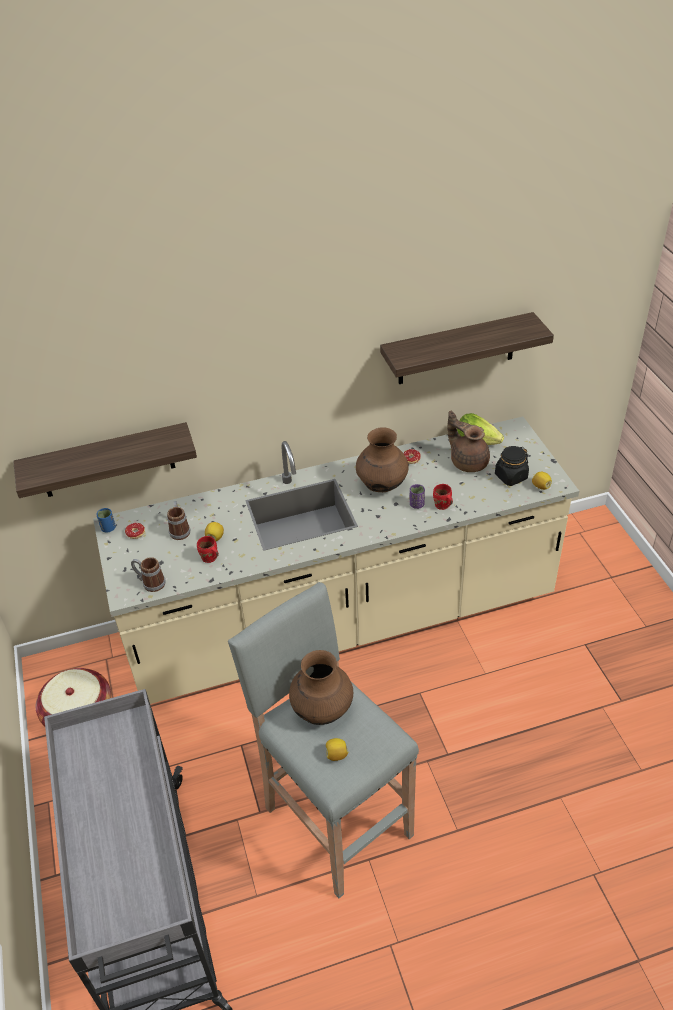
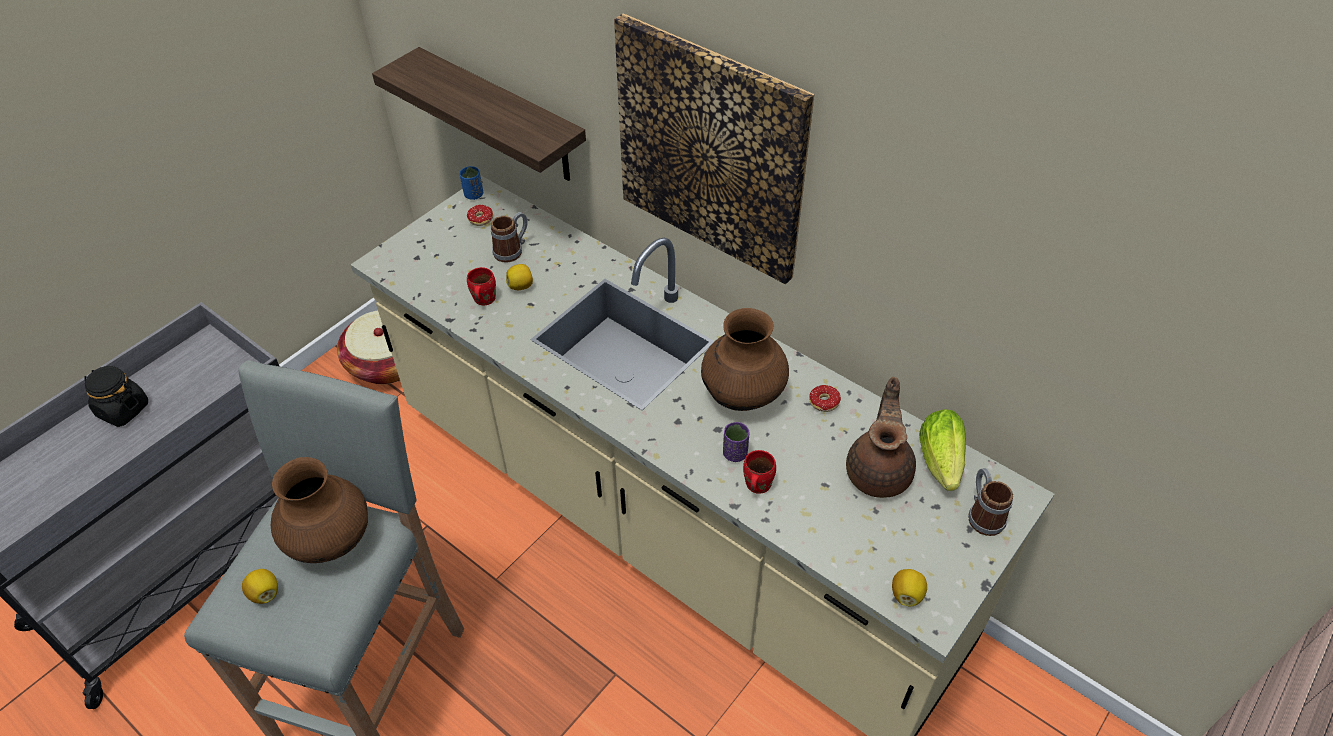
camera: 55 degrees right, 5 degrees up
mug [131,557,166,592] -> mug moved to [968,468,1013,536]
shelf [380,312,554,384] -> none
black jar [495,446,529,486] -> black jar moved to [85,366,148,427]
none -> picture [614,13,814,284]

